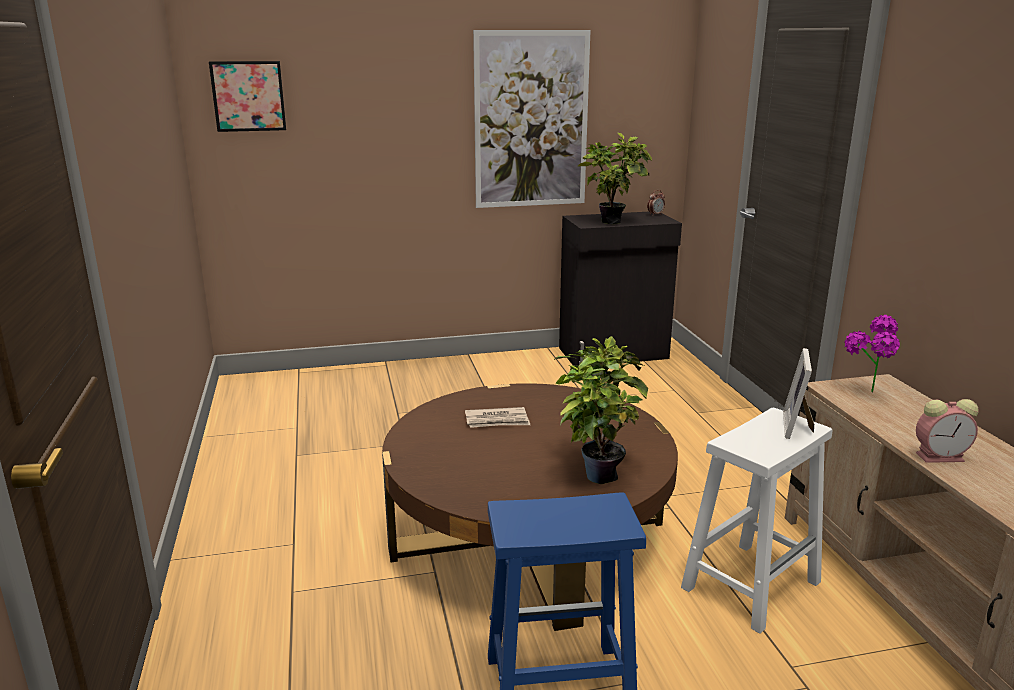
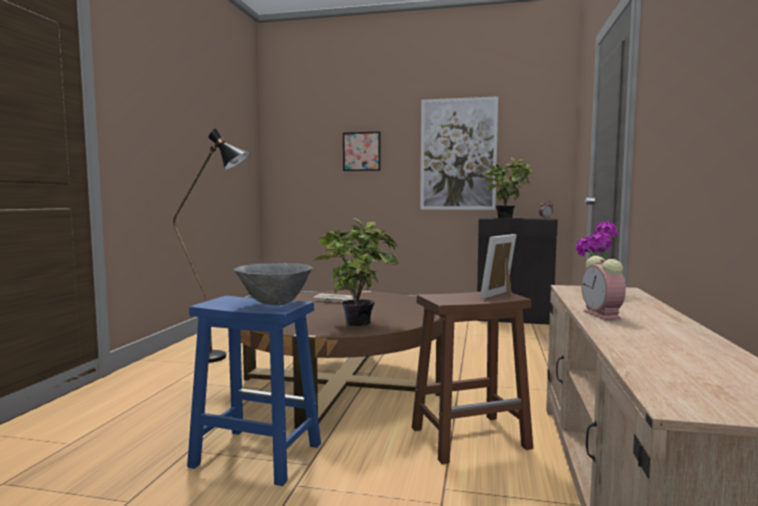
camera: 25 degrees right, 15 degrees down
picture [209,61,286,132] -> picture moved to [343,132,380,171]
white stool [681,408,833,634] -> brown stool [412,292,533,464]
alarm clock [916,399,978,463] -> alarm clock turned 60 degrees clockwise [582,256,626,320]
none -> black floor lamp [173,128,250,363]
none -> grey bowl [234,263,313,305]

